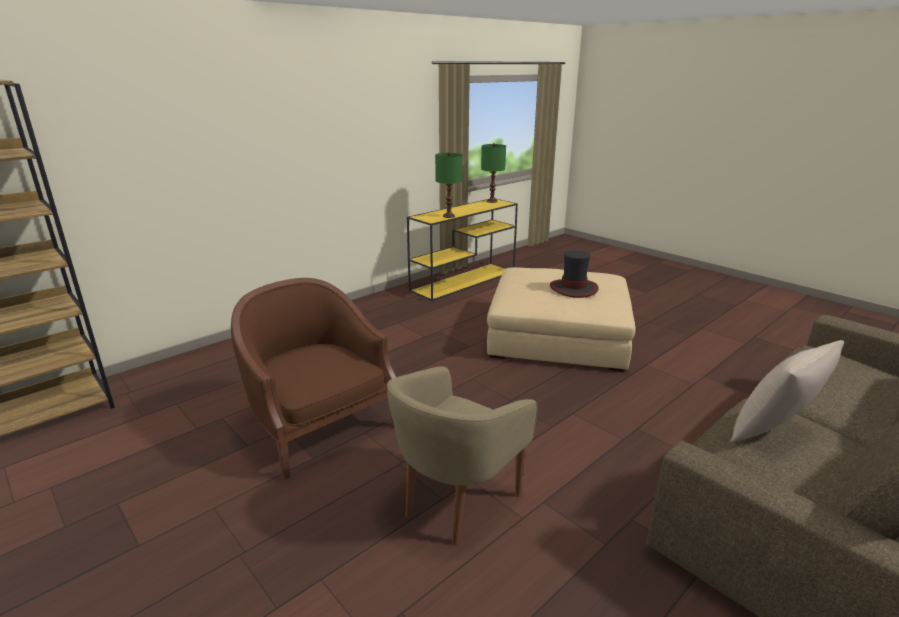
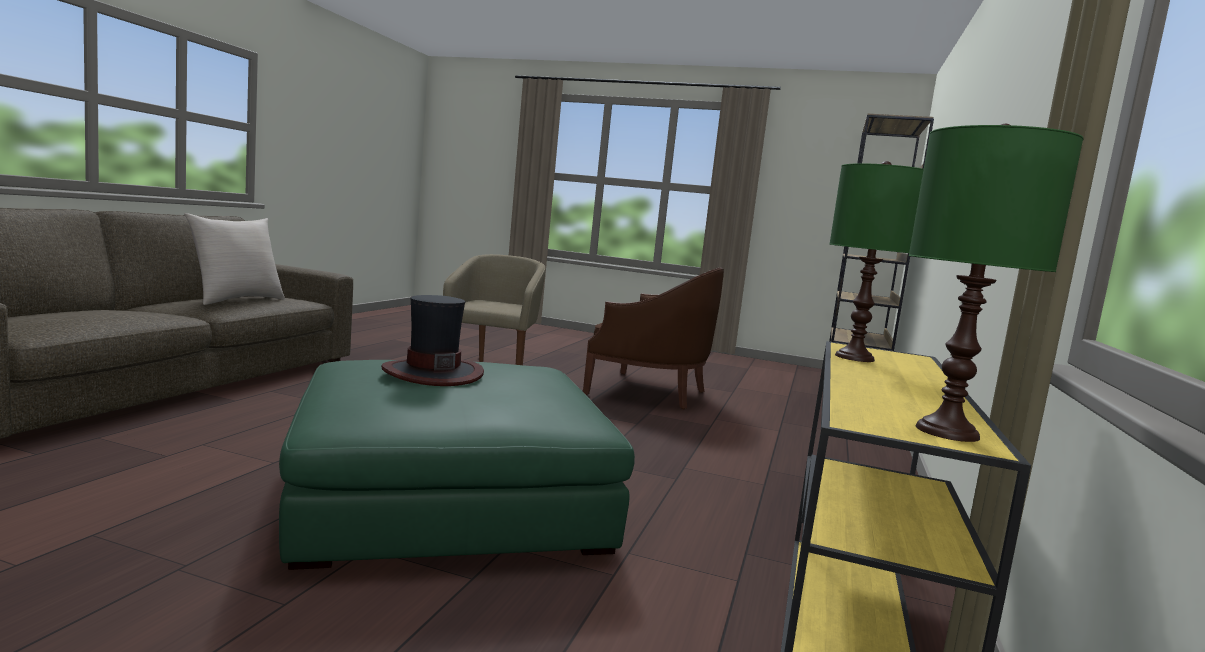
camera: 150 degrees right, 15 degrees down
beige ottoman [487,267,635,372] -> green ottoman [279,360,635,570]

